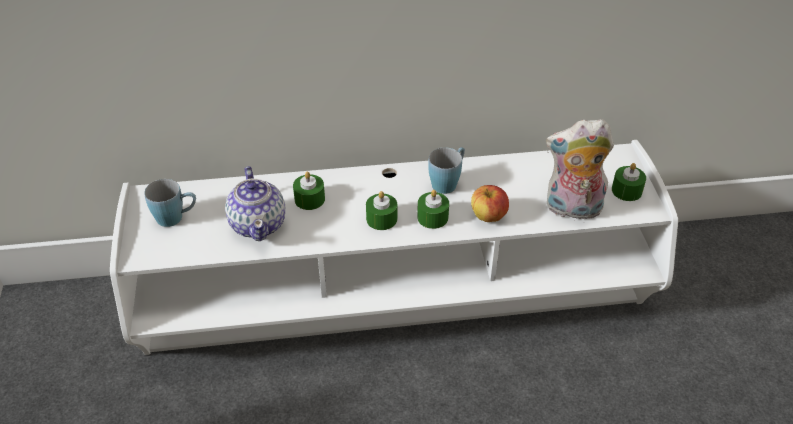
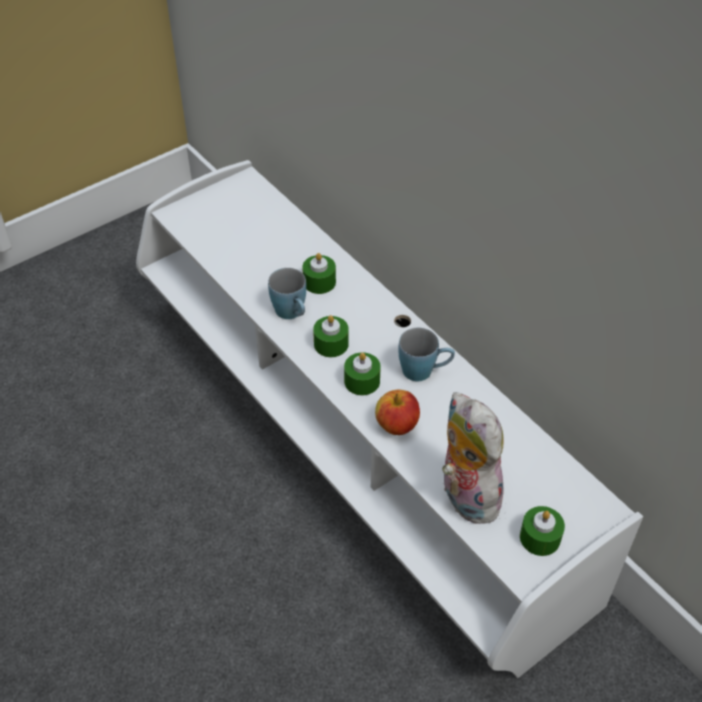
camera: 60 degrees right, 5 degrees up
blue mug [144,179,196,227] -> blue mug moved to [268,268,306,319]
teapot [225,166,285,241] -> none

